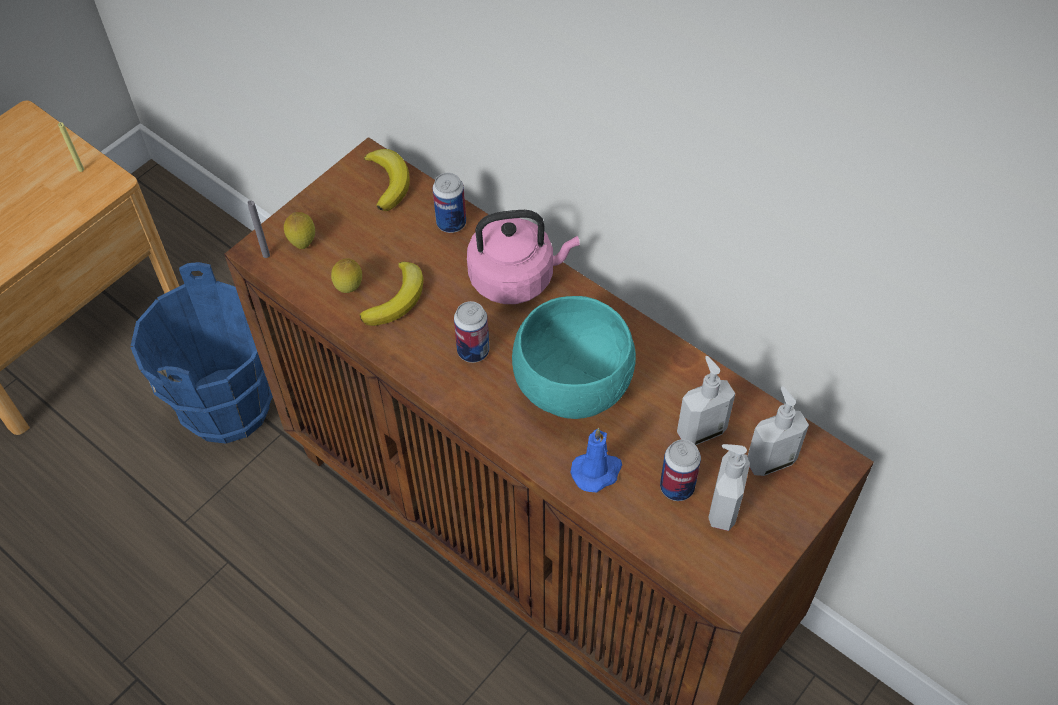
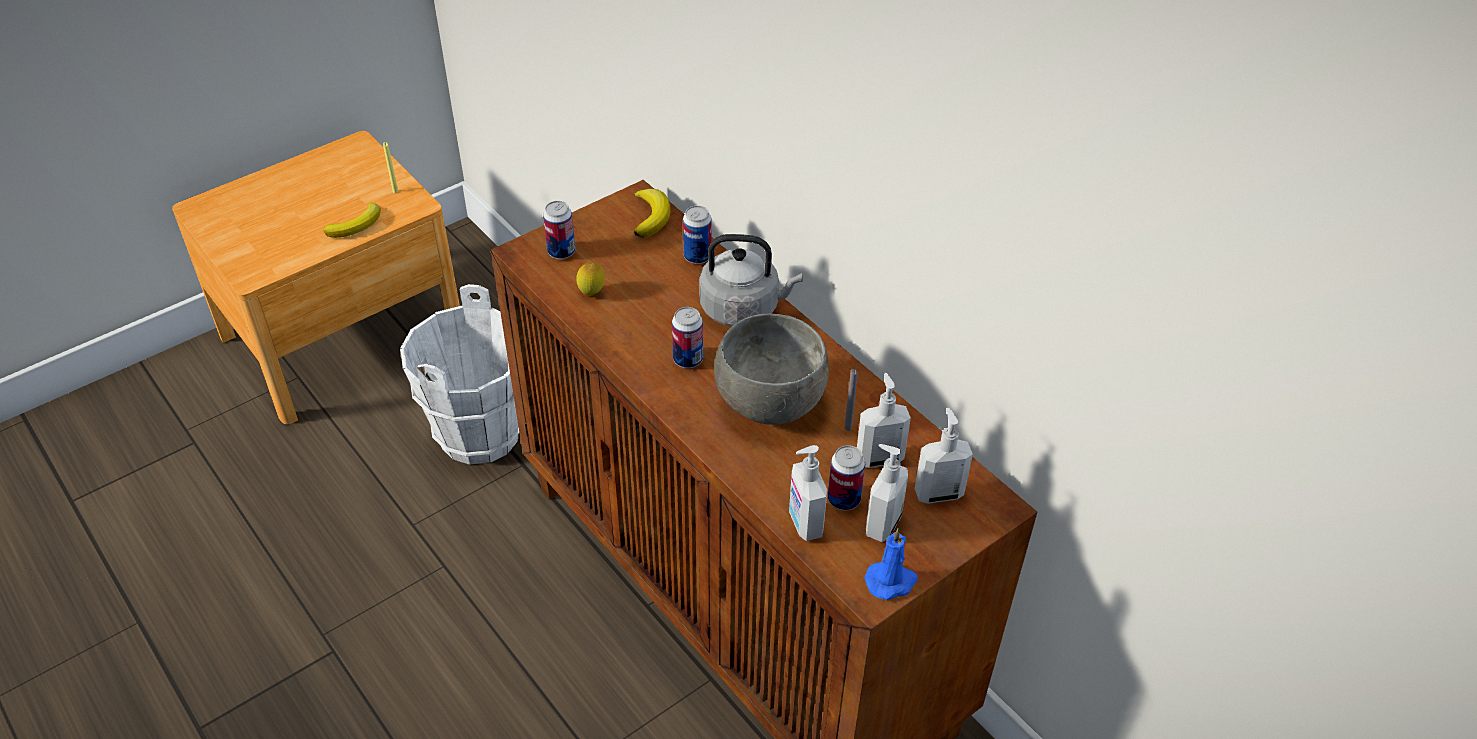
camera: 10 degrees right, 10 degrees down
blue bucket [130,262,273,444] -> white bucket [400,284,519,465]
grey candle [247,200,270,258] -> grey candle moved to [844,369,858,431]
lemon [284,212,315,249] -> can [543,201,575,259]
banana [359,261,423,326] -> banana moved to [324,203,381,238]
pink kettle [467,210,580,304] -> grey kettle [699,234,803,326]
turquoise bowl [512,296,636,419] -> grey bowl [714,314,829,425]
blue candle [571,428,622,492] -> blue candle moved to [864,528,918,600]
none -> soap dispenser [789,445,827,541]

